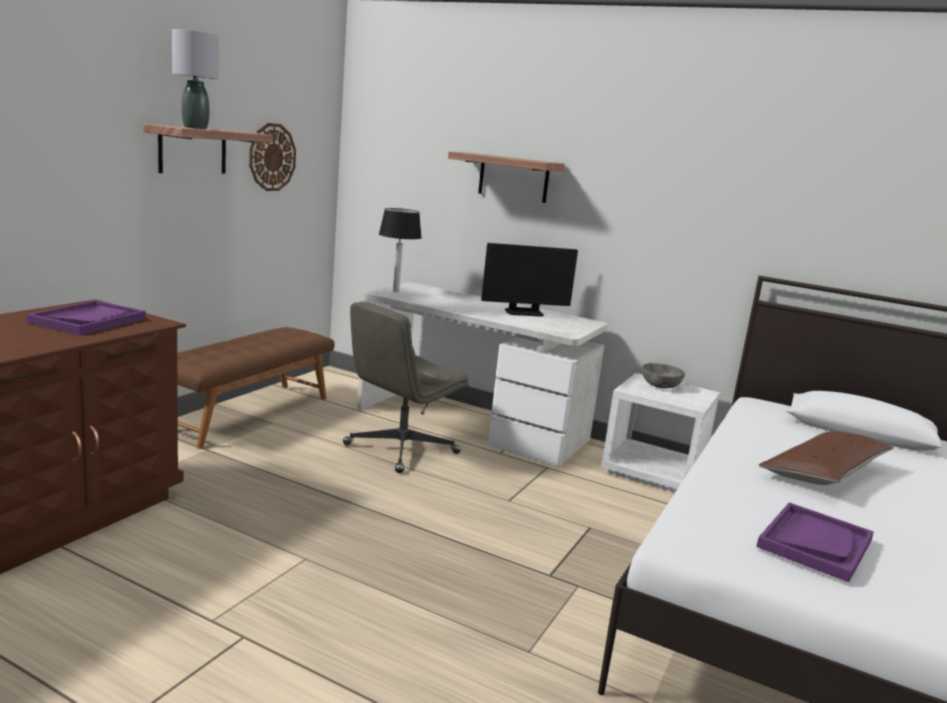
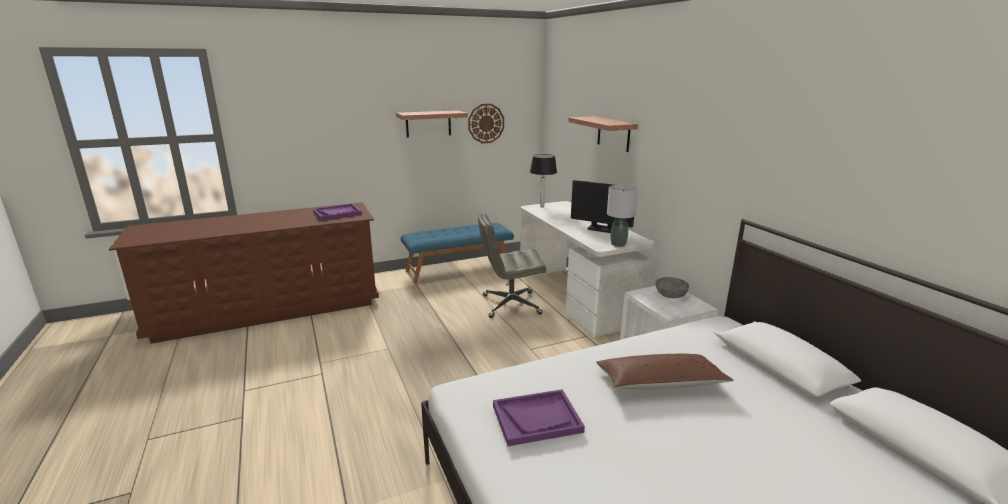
camera: 40 degrees right, 5 degrees up
grey table lamp [172,29,219,129] -> grey table lamp moved to [607,185,638,247]
brown bench [177,327,335,449] -> blue bench [401,223,514,284]

